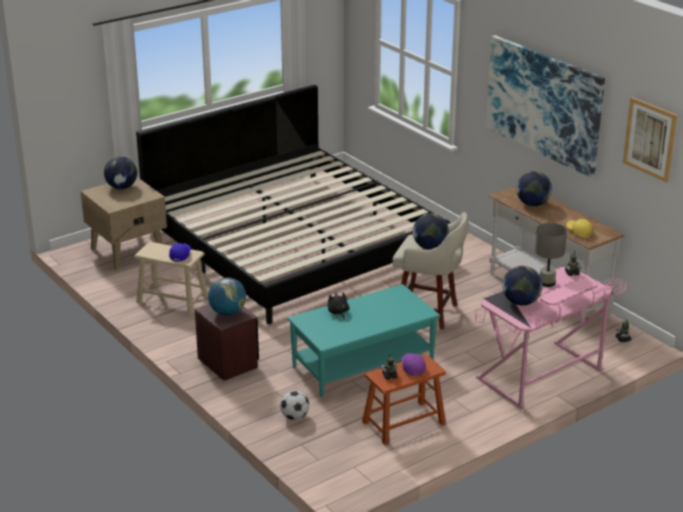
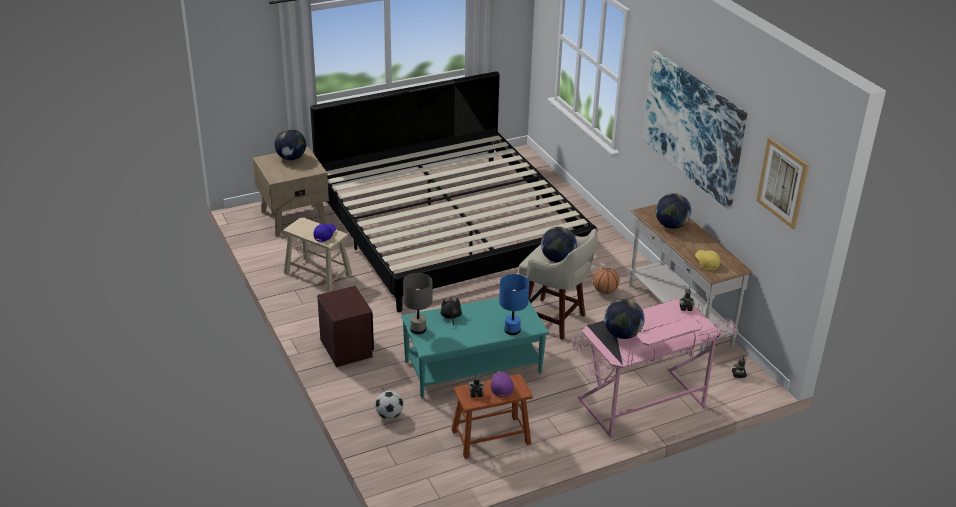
camera: 10 degrees right, 5 degrees up
globe [208,278,246,316] -> none
grey table lamp [535,223,567,287] -> grey table lamp moved to [403,273,433,334]
none -> blue table lamp [499,274,529,335]
none -> basketball [593,267,619,294]

